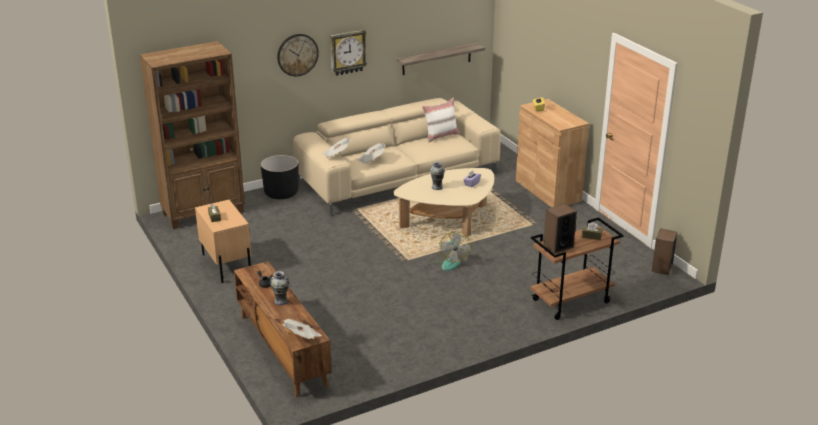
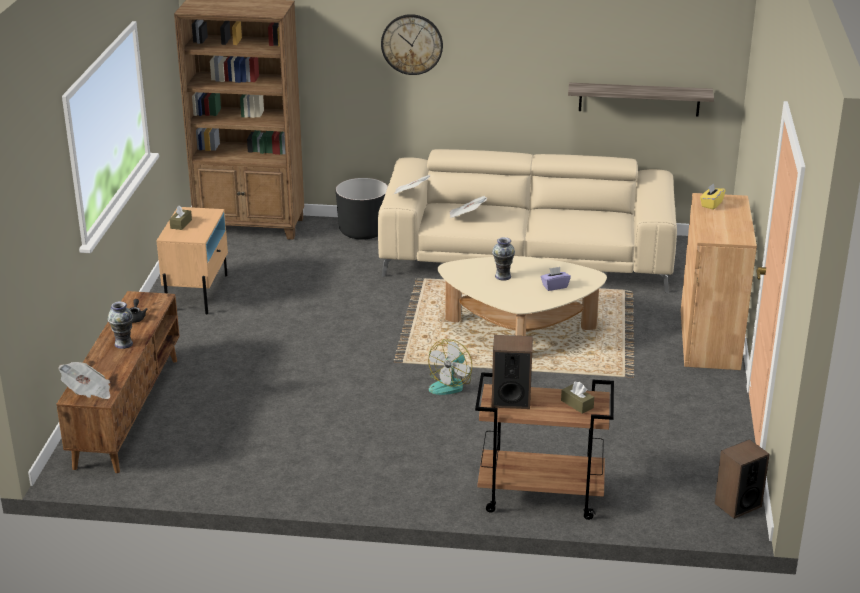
camera: 35 degrees right, 0 degrees up
wall clock [330,30,367,76] -> none
white pillow [422,98,460,142] -> none

